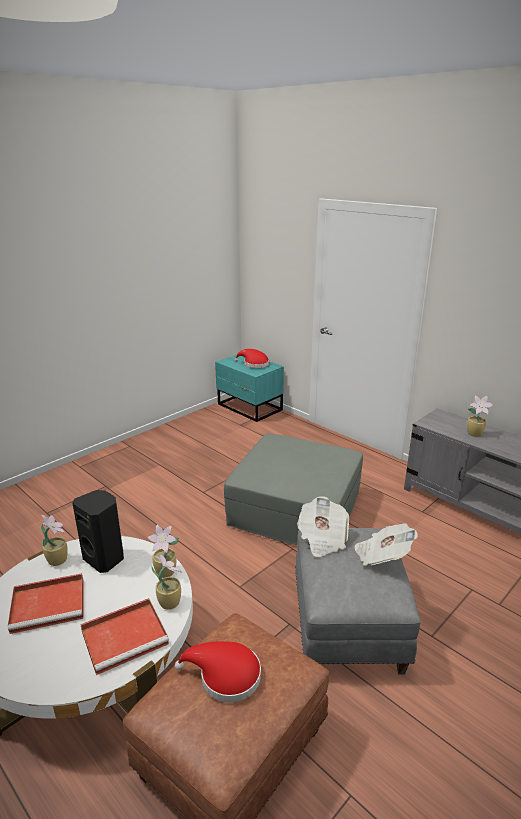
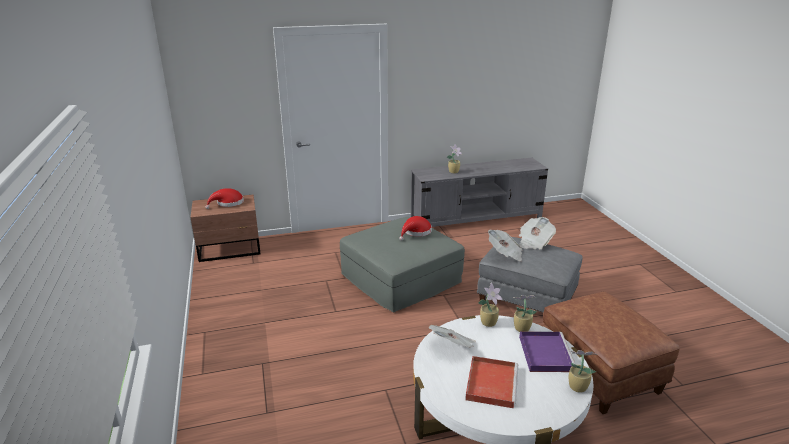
camera: 60 degrees left, 0 degrees up
potted plant [41,515,68,566] -> potted plant moved to [568,350,597,393]
black speaker [72,490,124,573] -> newspaper [429,325,476,348]
red tray [80,598,169,675] -> purple tray [519,331,576,372]
red hat [175,641,261,703] -> red hat moved to [399,216,432,241]
turquoise nightstand [215,355,284,422] -> brown nightstand [190,194,261,262]

